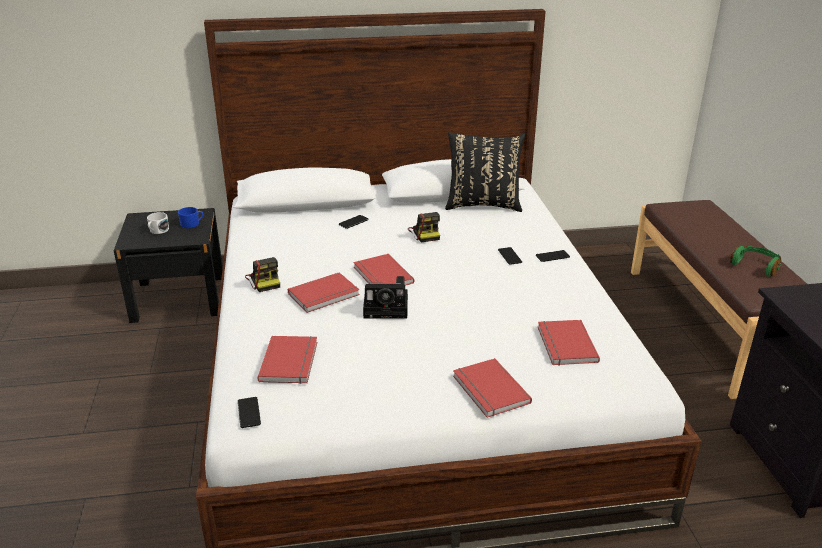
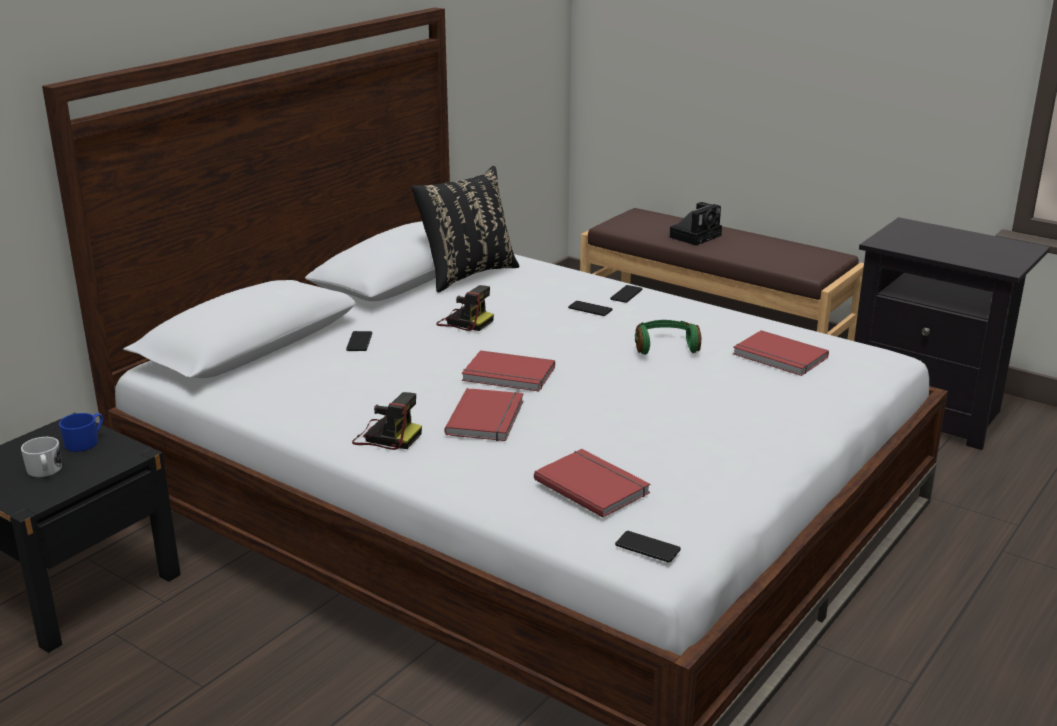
camera: 45 degrees left, 5 degrees down
camera [363,276,408,319] -> camera moved to [669,202,722,246]
red book [453,358,532,418] -> none
green headphones [730,246,782,277] -> green headphones moved to [635,320,702,355]

